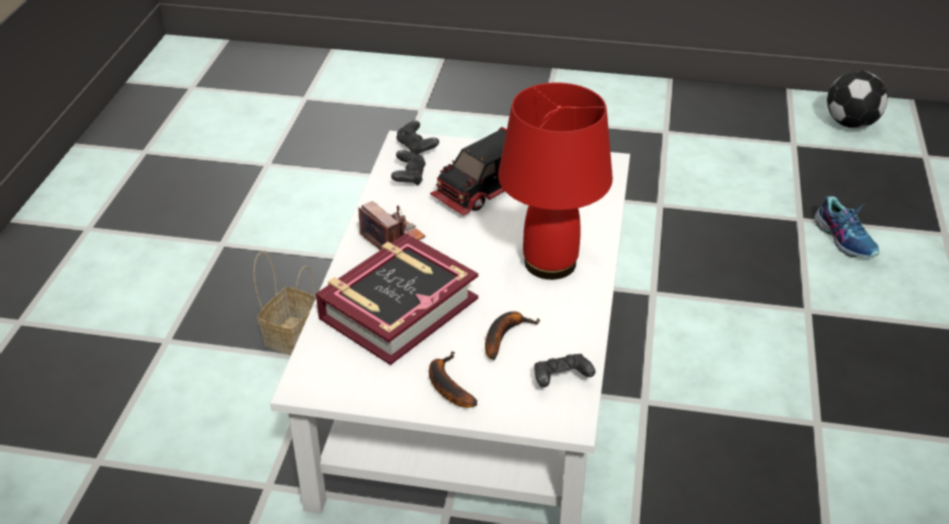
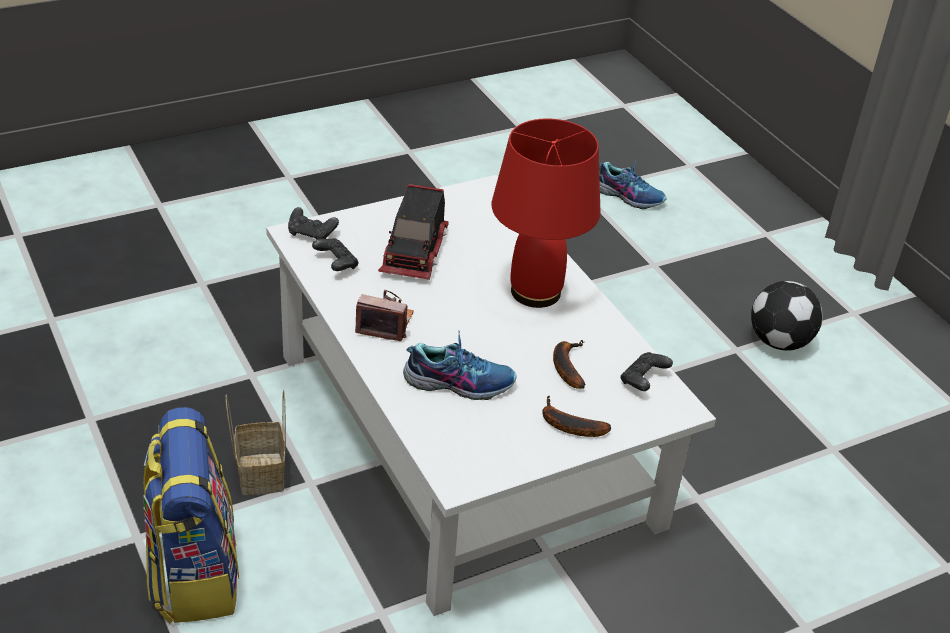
camera: 40 degrees left, 0 degrees up
book [316,233,478,365] -> shoe [403,331,517,400]
football [827,71,888,129] -> football moved to [751,281,823,351]
none -> backpack [143,407,239,623]

